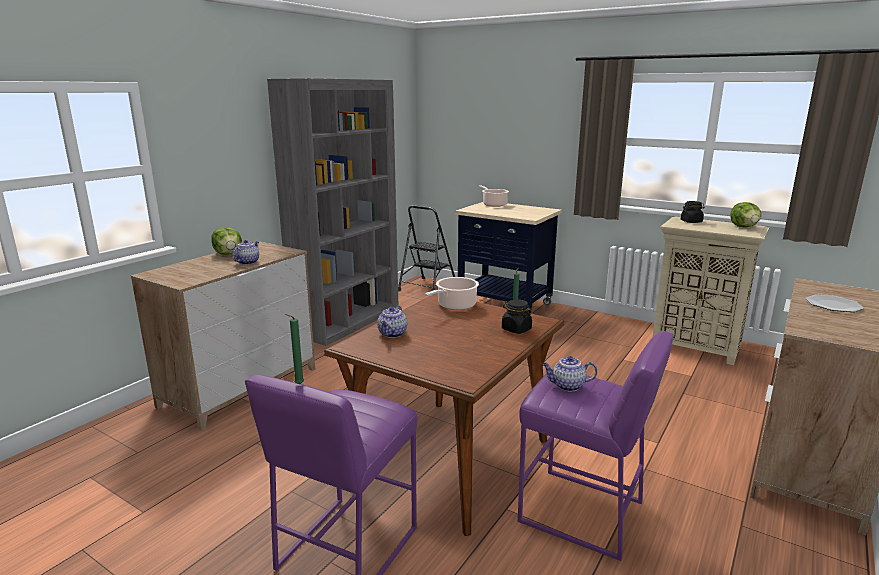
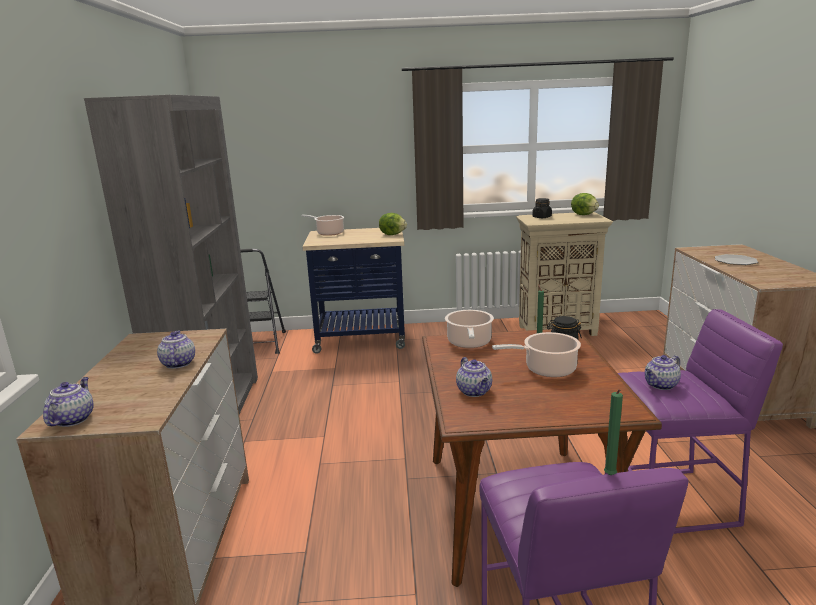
camera: 35 degrees left, 0 degrees up
lettuce [211,227,242,255] -> lettuce moved to [379,213,407,235]
none -> teapot [43,377,93,427]
none -> cooking pot [492,332,581,377]

